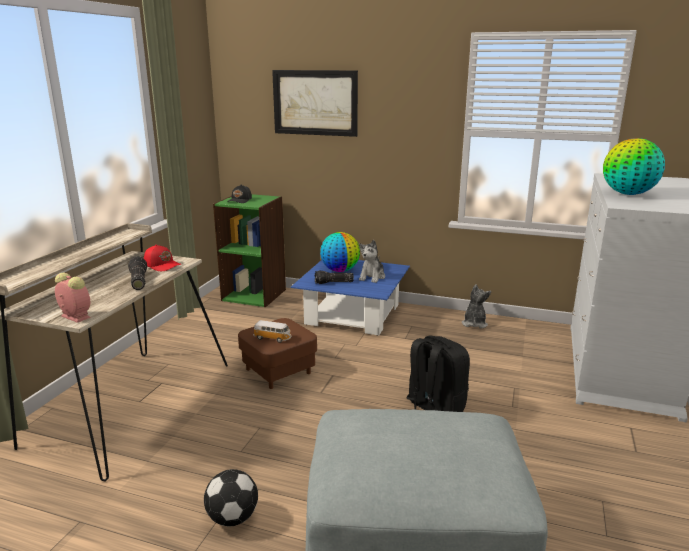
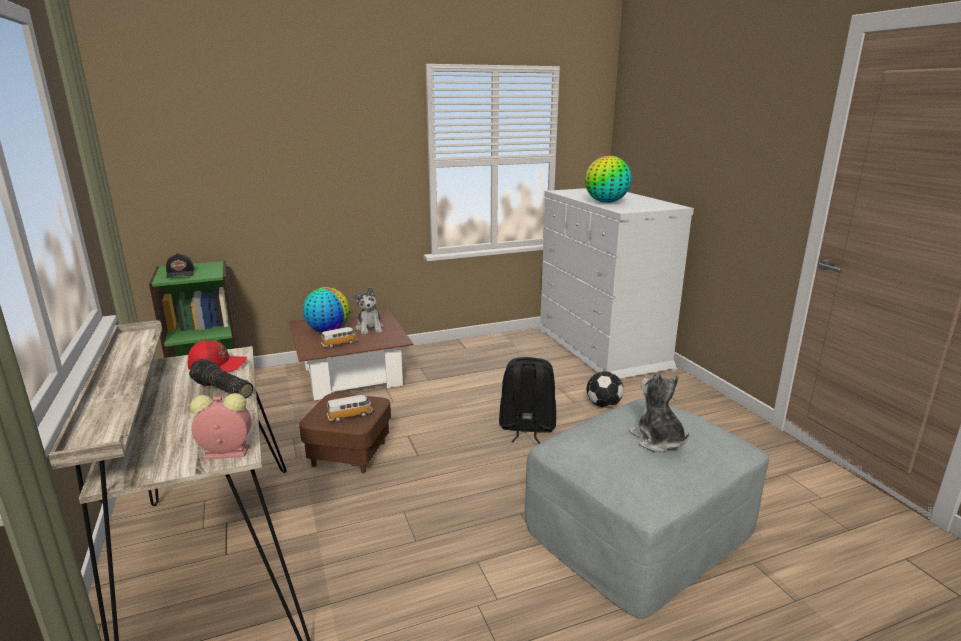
camera: 40 degrees left, 0 degrees up
football [204,469,258,526] -> football moved to [586,371,624,408]
picture [272,70,358,137] -> none
blue coffee table [291,260,410,336] -> brown coffee table [289,309,413,401]
flashlight [315,270,354,284] -> toy car [321,327,358,349]
plush toy [462,284,491,329] -> plush toy moved to [629,371,690,452]

